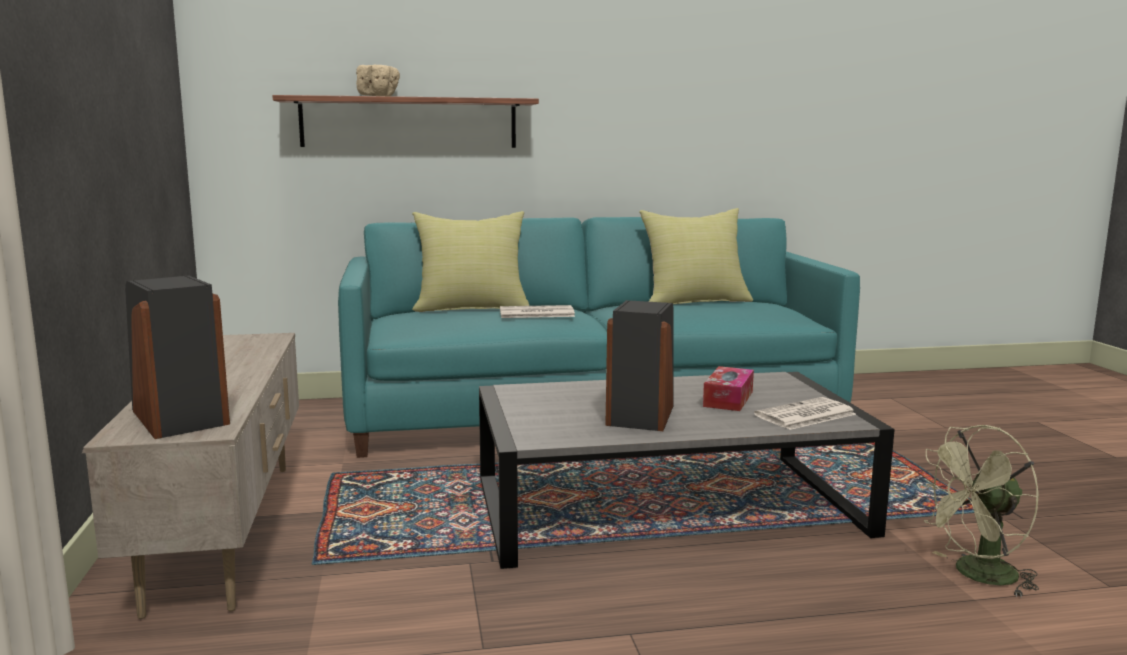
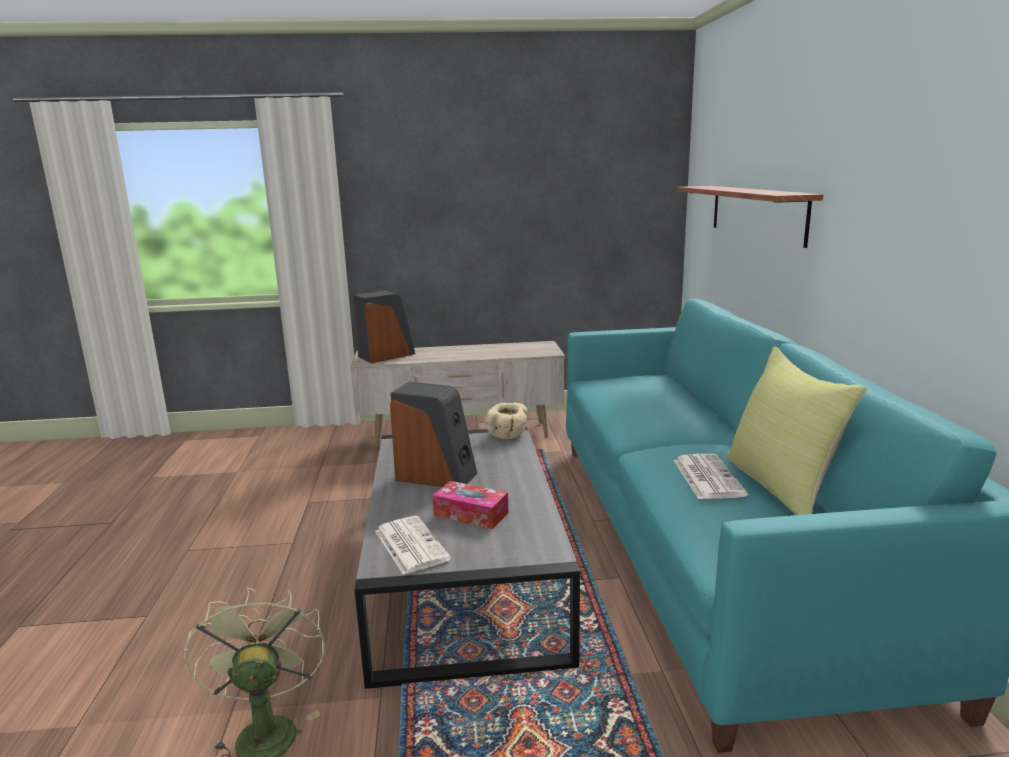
camera: 95 degrees right, 5 degrees up
beige bowl [356,65,400,96] -> beige bowl moved to [486,403,528,439]
yellow pillow [412,211,530,312] -> none
newspaper [500,305,575,318] -> newspaper moved to [674,454,748,499]

